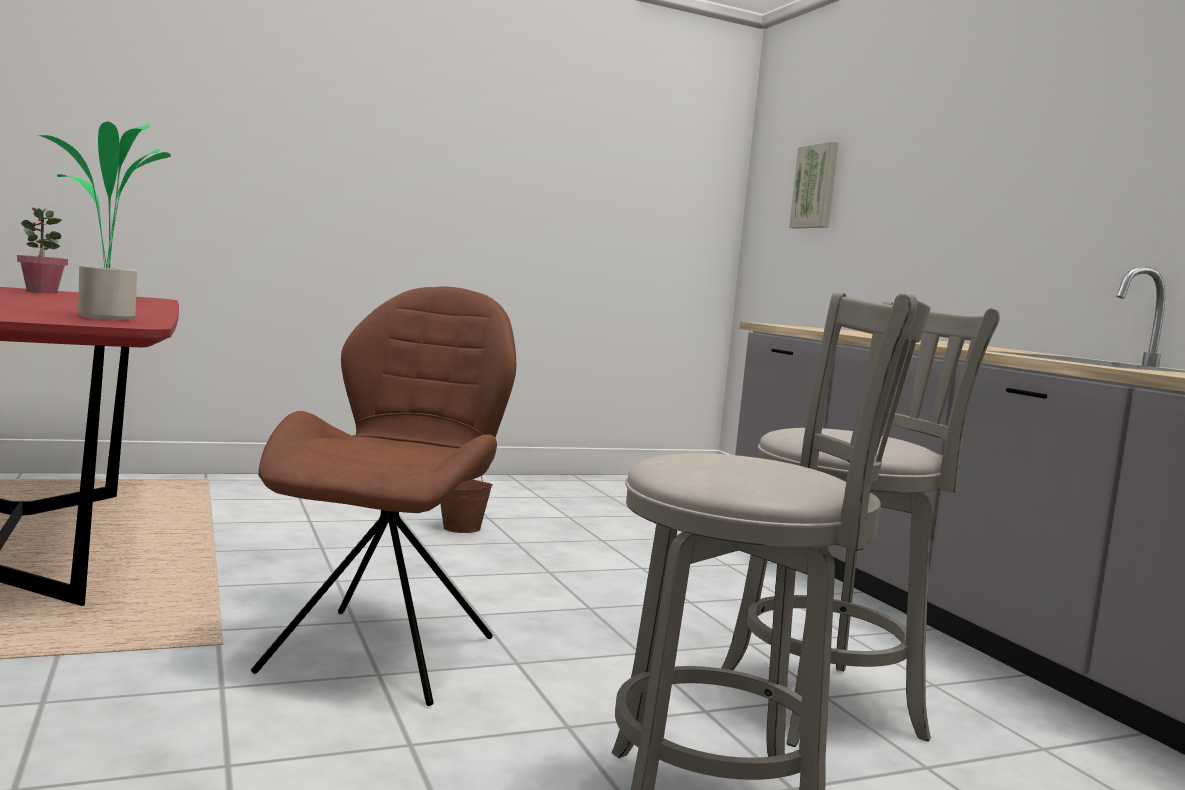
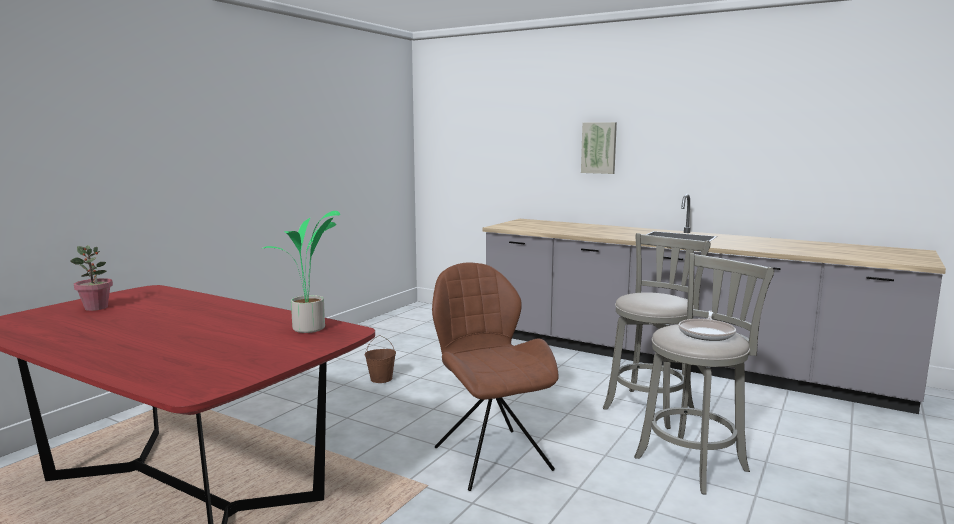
camera: 35 degrees left, 5 degrees up
picture [789,141,839,229] -> picture moved to [581,122,617,174]
none -> frying pan [679,311,736,341]

